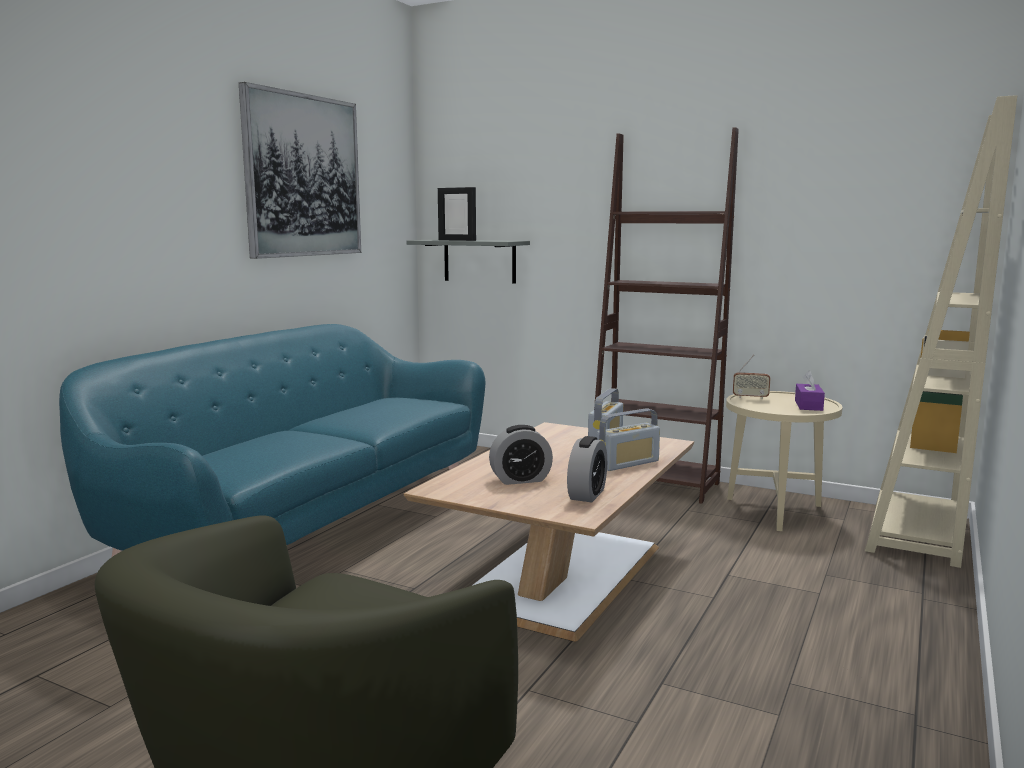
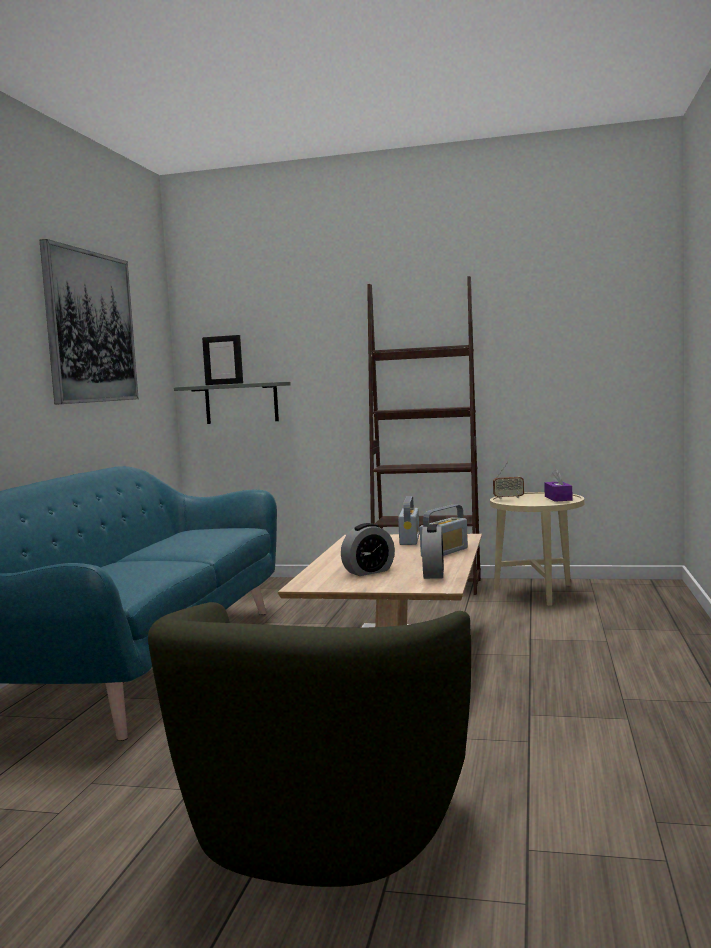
camera: 15 degrees left, 5 degrees down
beige bookcase [865,95,1017,568] -> none

